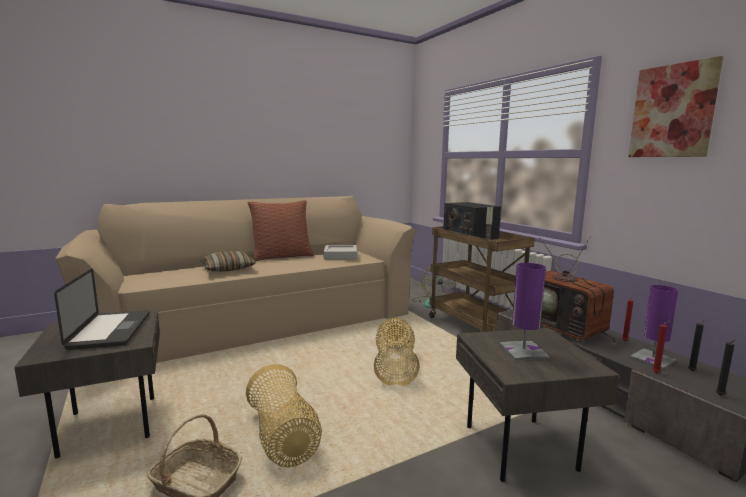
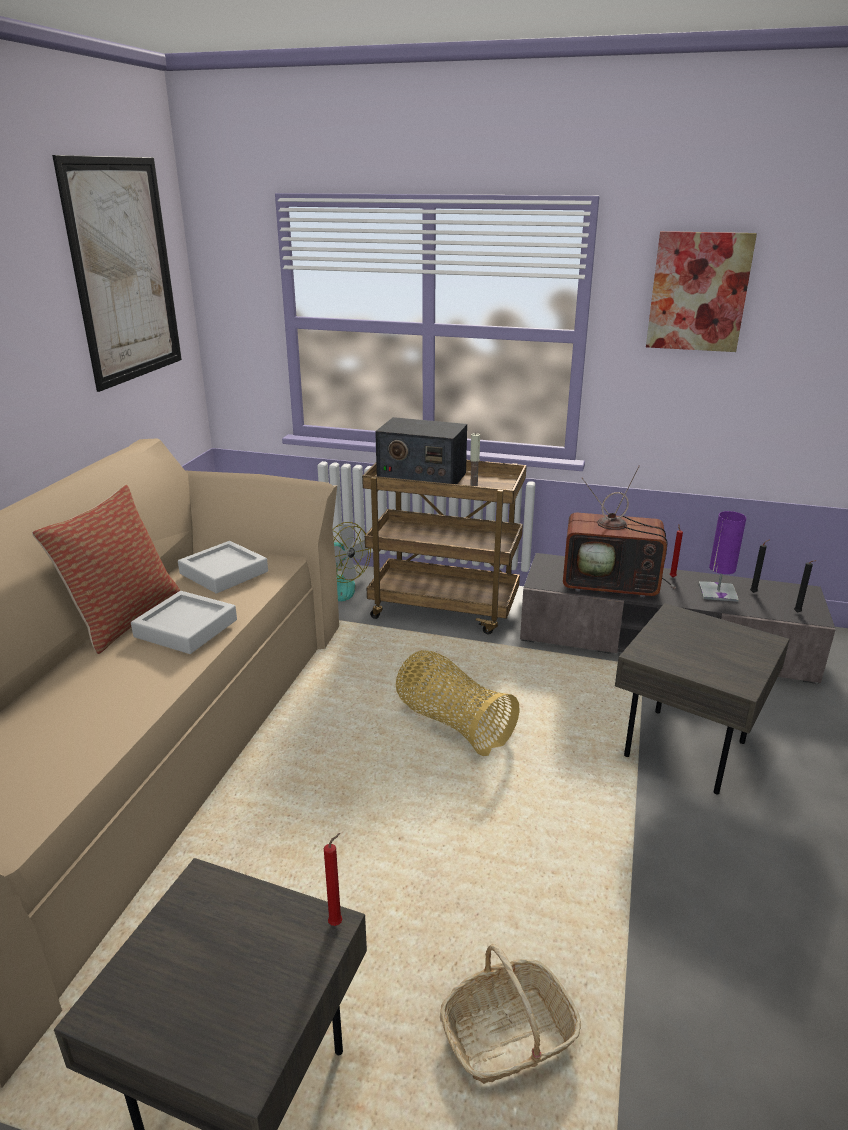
camera: 45 degrees left, 15 degrees up
laptop [54,269,150,350] -> none
pillow [199,251,256,272] -> none
basket [246,364,322,467] -> none
purple table lamp [500,263,550,361] -> none
red candle [653,321,670,373] -> red candle moved to [324,833,342,926]
none -> picture [52,155,182,392]
none -> grey tray [131,591,237,654]

